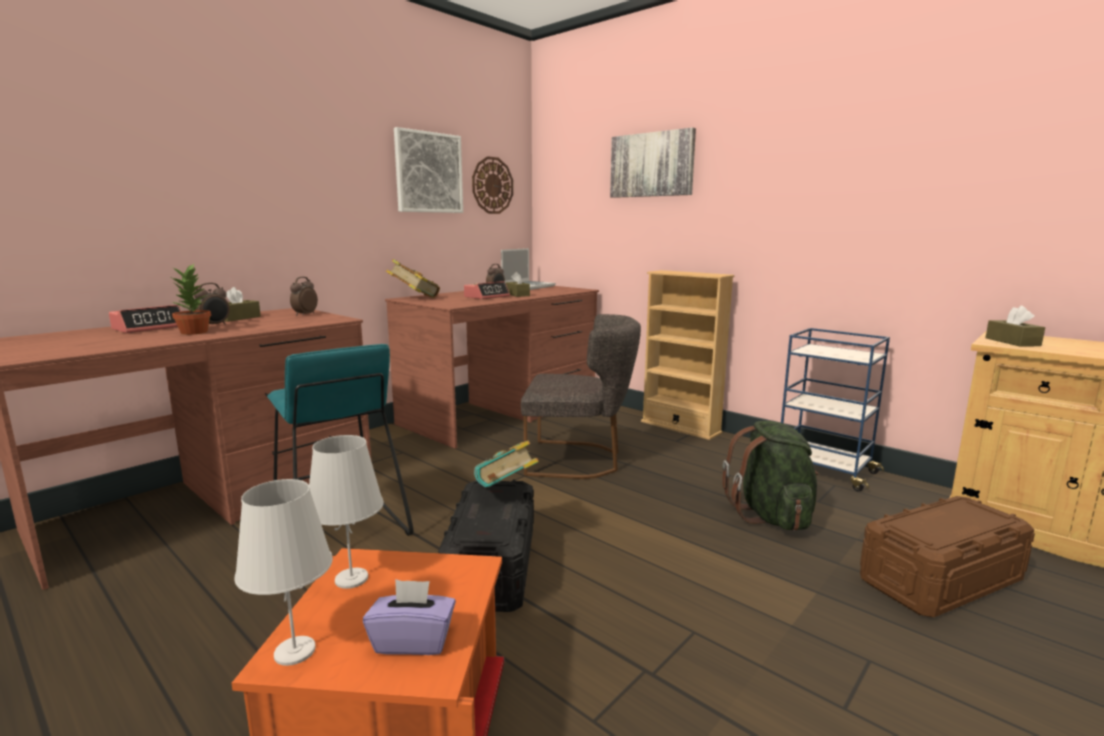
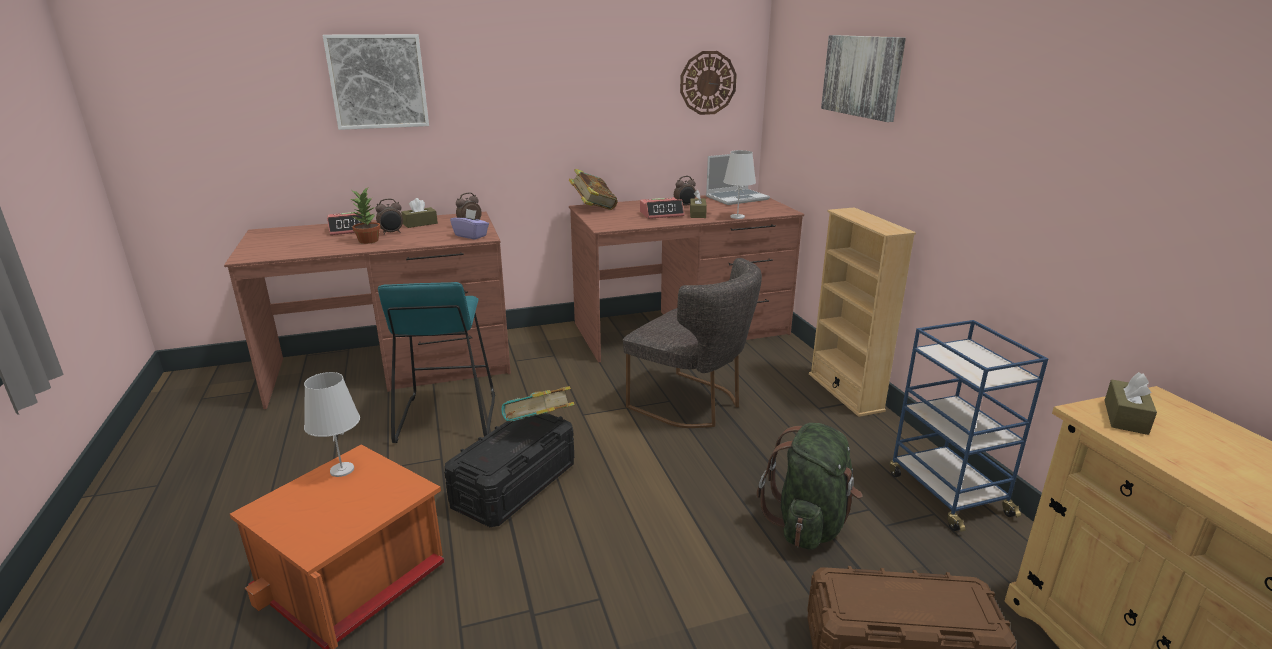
camera: 30 degrees right, 10 degrees up
white table lamp [234,479,333,666] -> white table lamp moved to [723,150,756,219]
purple tissue box [363,579,456,655] -> purple tissue box moved to [450,209,489,240]
picture [394,127,463,213] -> picture moved to [323,34,429,130]

